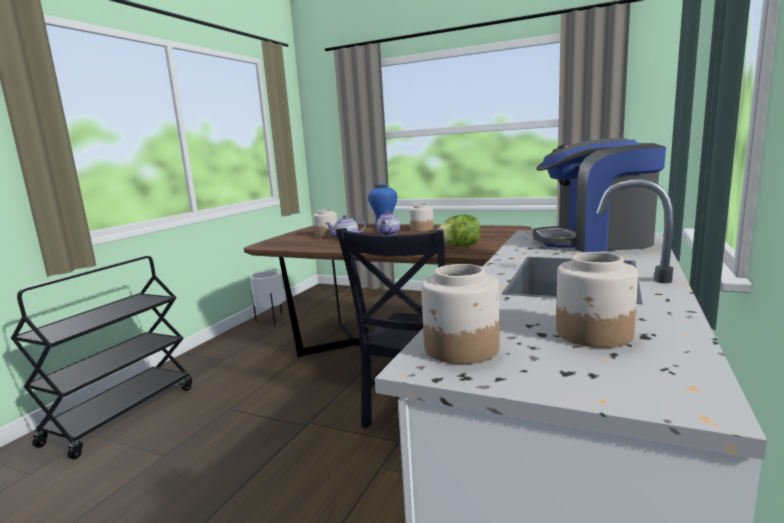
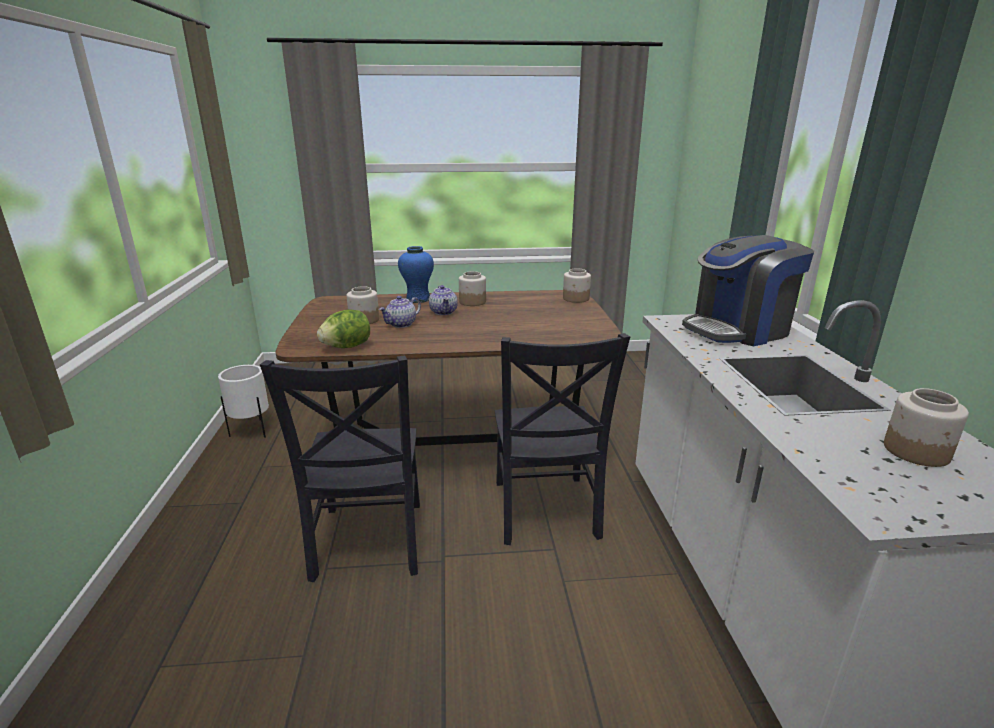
camera: 30 degrees left, 10 degrees up
black cart [11,256,192,459] -> none
jar [421,264,500,364] -> jar moved to [563,268,591,303]
lettuce [437,215,480,246] -> lettuce moved to [317,310,370,348]
none -> black chair [260,355,420,582]

